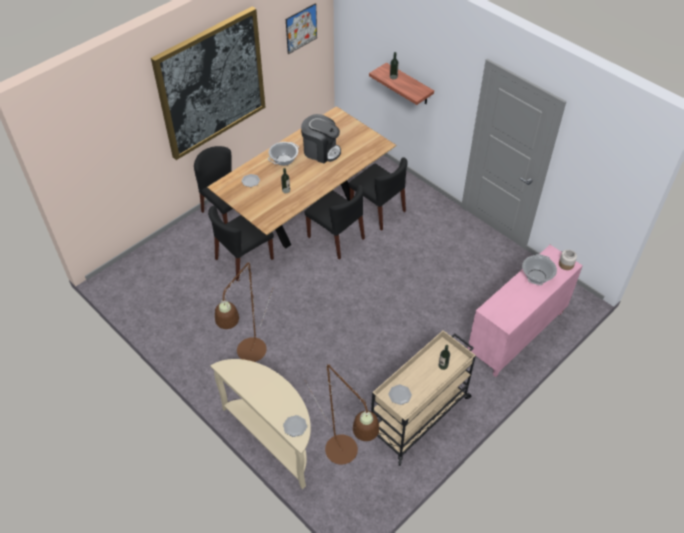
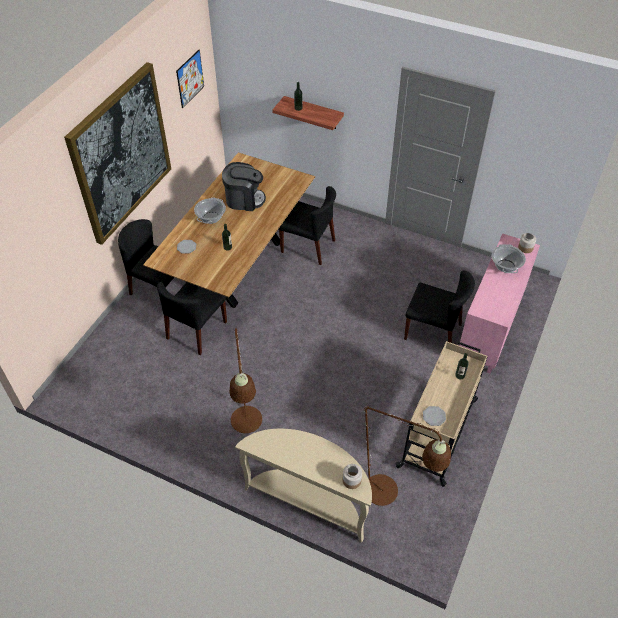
camera: 20 degrees left, 0 degrees up
plate [283,415,307,437] -> jar [343,464,362,489]
black chair [304,185,365,260] -> black chair moved to [404,271,475,343]

